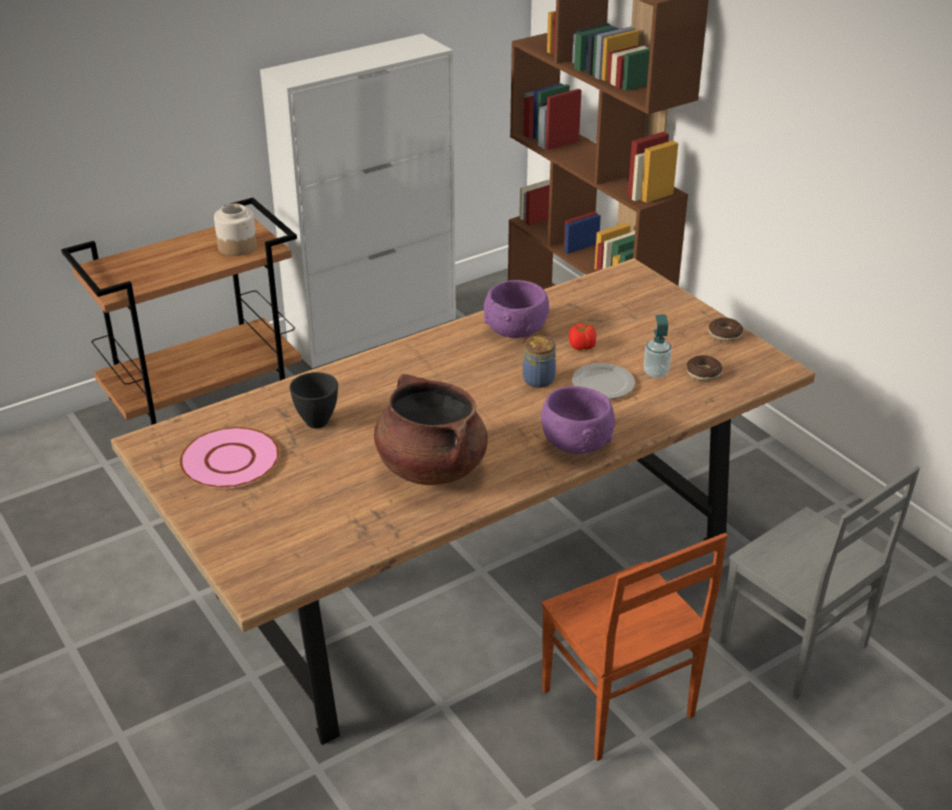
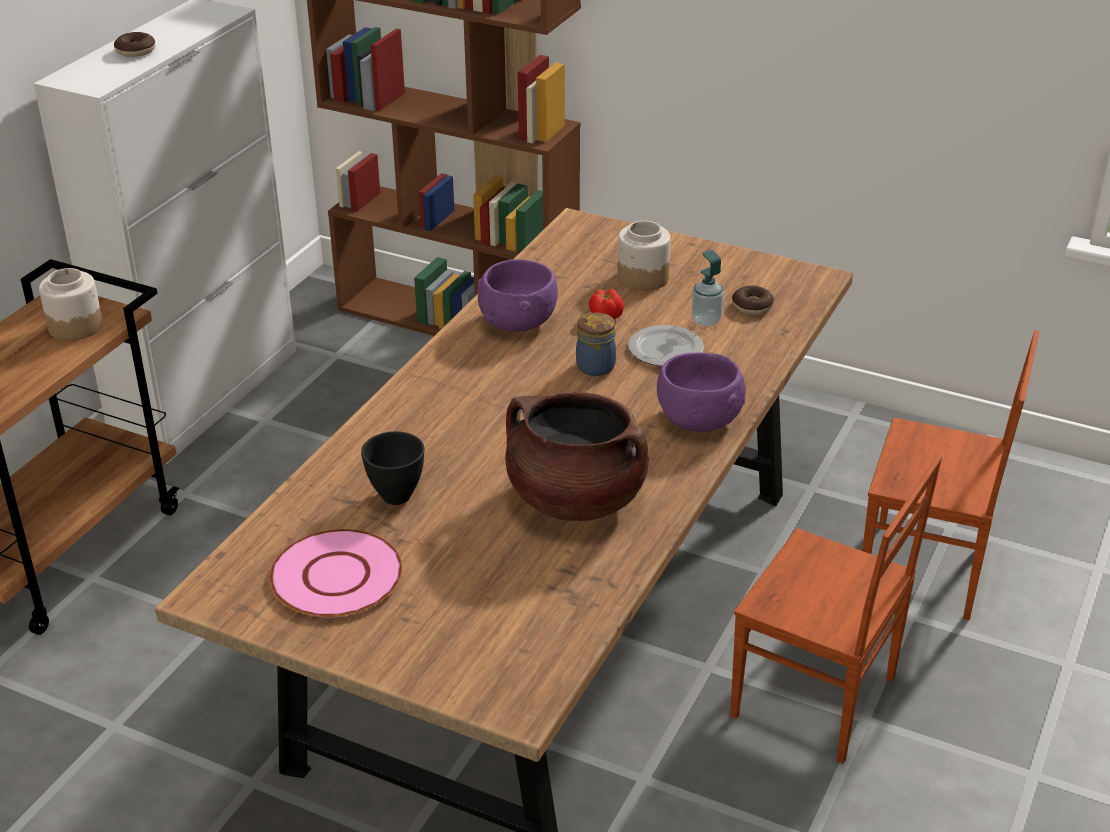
camera: 30 degrees left, 0 degrees up
donut [708,318,743,342] -> donut moved to [114,32,155,57]
grey chair [720,466,920,699] -> brown chair [862,330,1039,620]
none -> jar [617,221,671,291]

